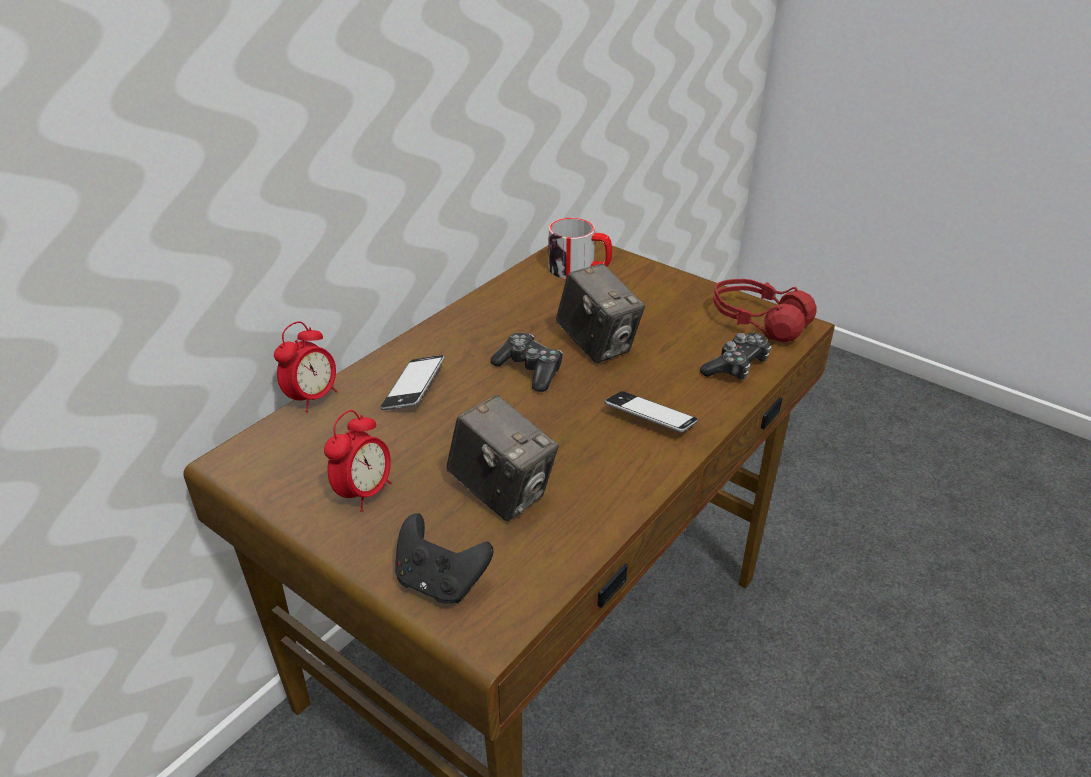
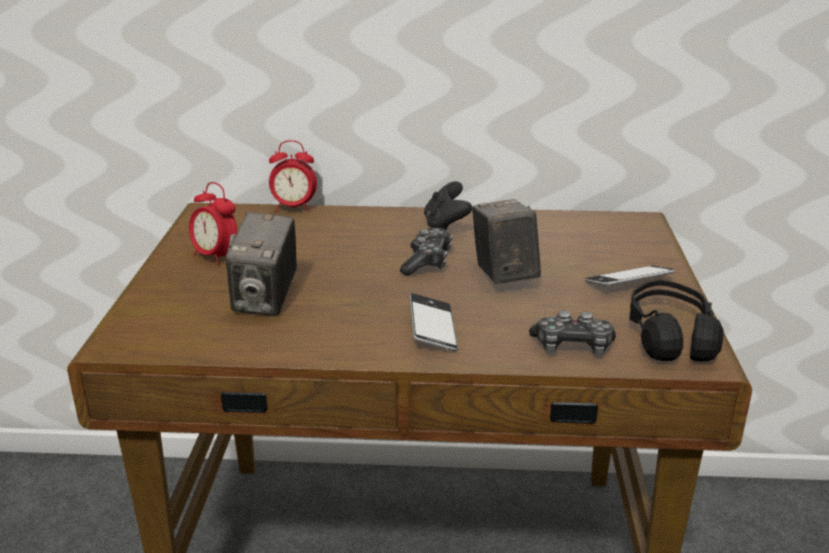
camera: 55 degrees right, 10 degrees down
alarm clock [324,410,392,512] -> alarm clock turned 45 degrees clockwise [189,182,237,266]
phone [381,355,445,410] -> phone moved to [585,266,675,286]
black game controller [395,513,493,604] -> black game controller moved to [424,181,472,230]
mug [549,218,612,279] -> none
camera [556,264,645,363] -> camera turned 150 degrees clockwise [472,199,541,284]
red headphones [713,279,816,342] -> black headphones [629,280,724,361]

